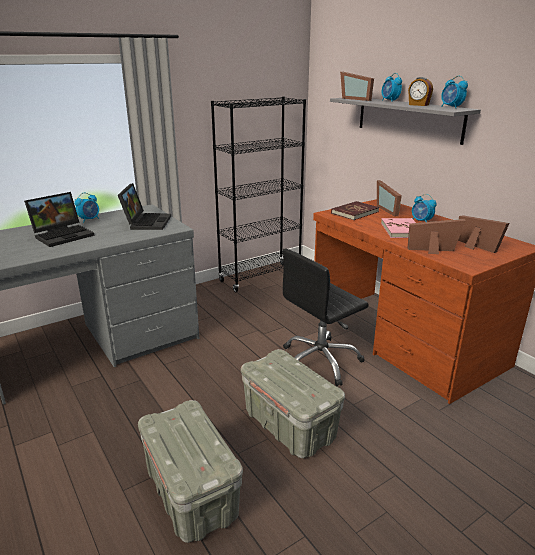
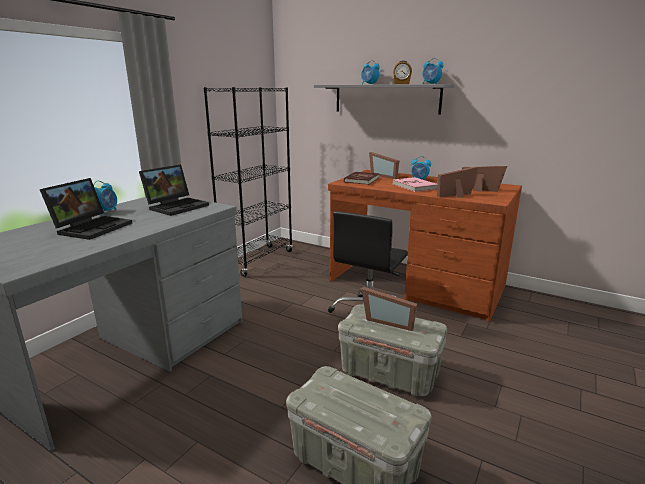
camera: 25 degrees left, 5 degrees down
laptop [118,183,171,230] -> laptop turned 60 degrees clockwise [139,164,209,216]
picture frame [340,72,374,101] -> picture frame moved to [362,287,417,331]

